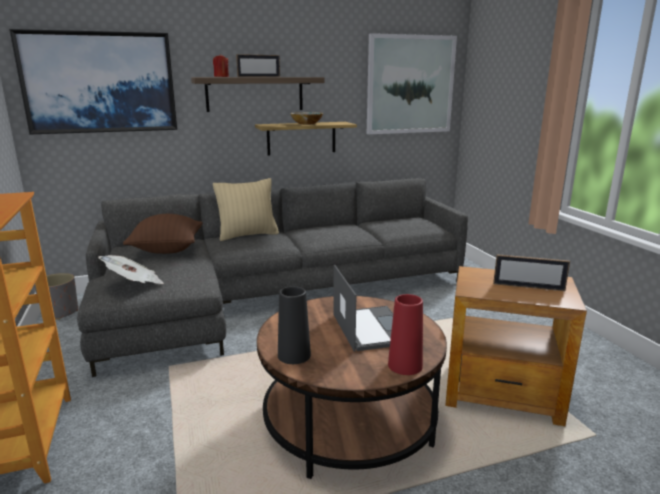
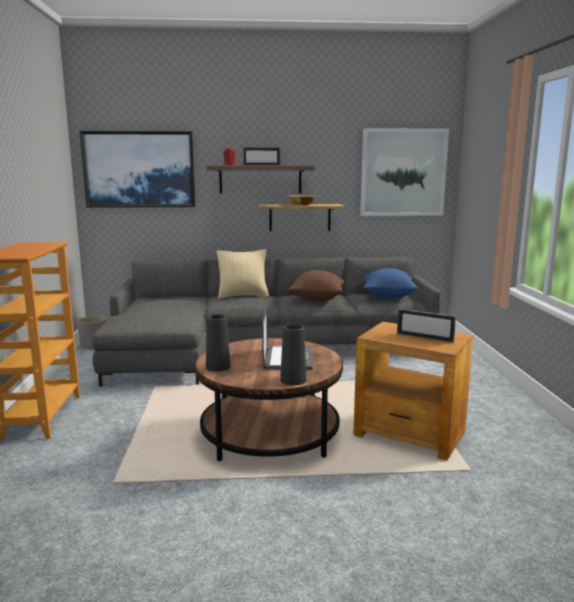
camera: 15 degrees right, 5 degrees down
newspaper [98,255,164,284] -> none
brown pillow [123,214,203,254] -> brown pillow moved to [288,270,345,301]
red vase [388,294,423,375] -> black vase [280,324,307,385]
none -> blue pillow [363,268,418,299]

